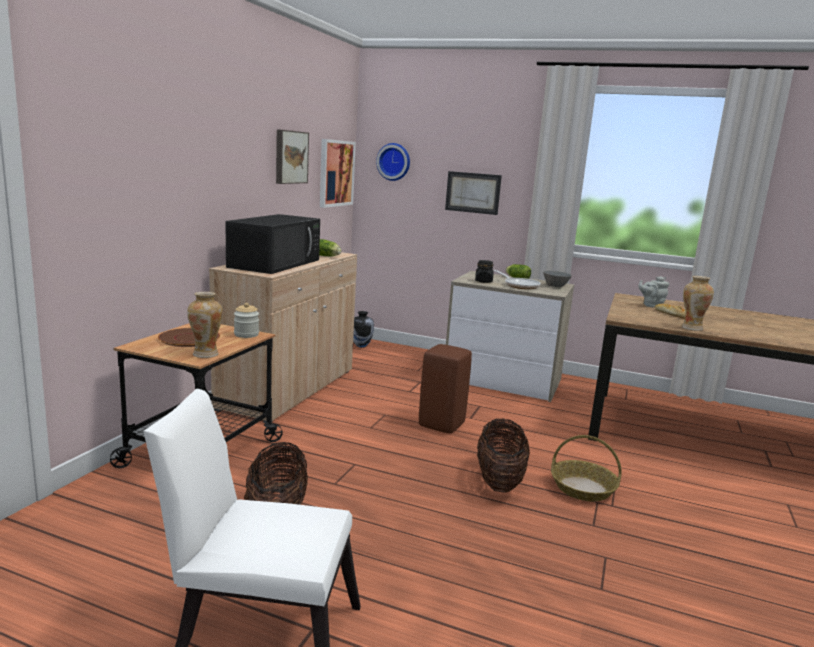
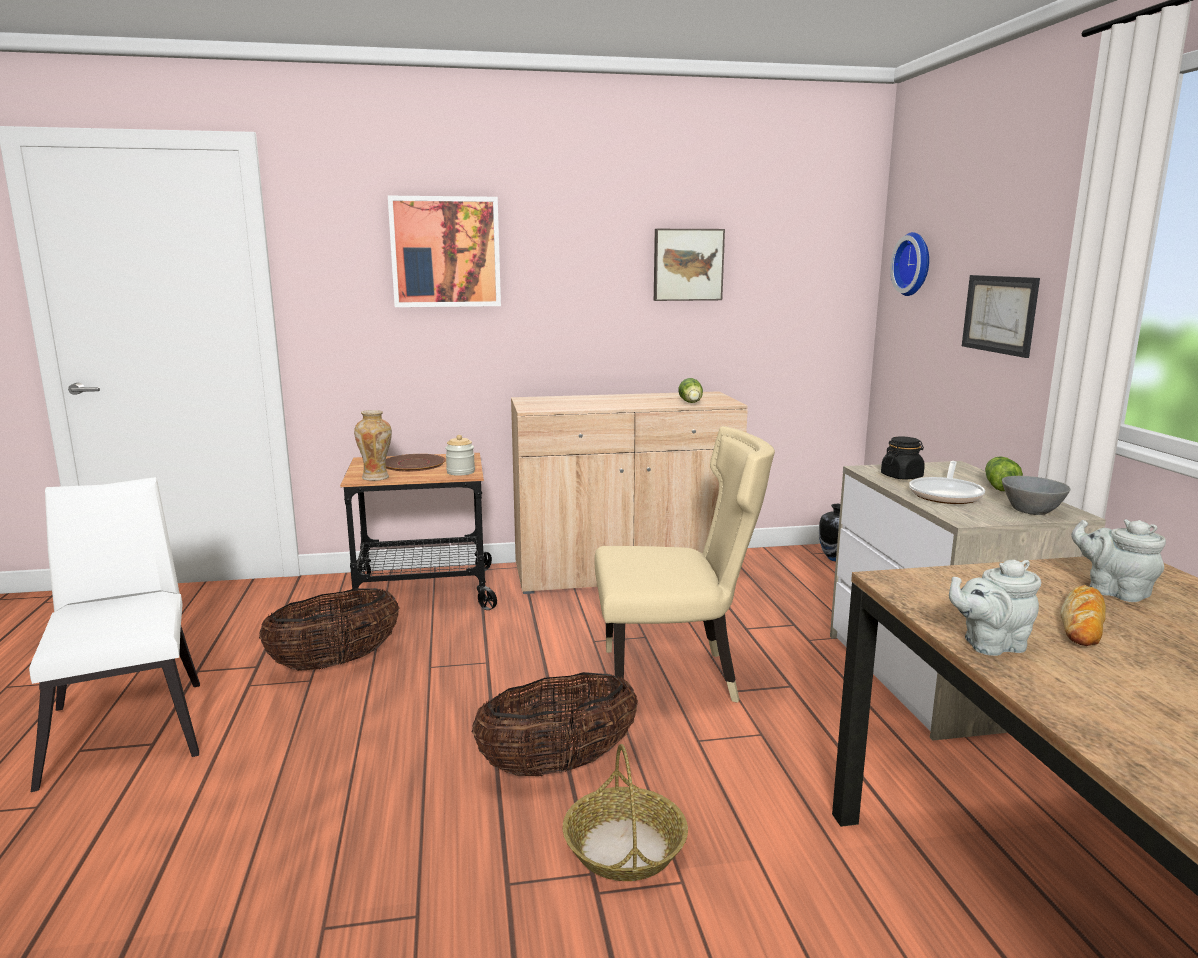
camera: 60 degrees right, 0 degrees up
black microwave [226,214,320,274] -> none
picture [320,139,356,208] -> picture moved to [388,196,501,307]
brown stool [419,344,472,433] -> beige chair [594,426,775,703]
vase [681,276,714,331] -> grey teapot [949,560,1041,656]

